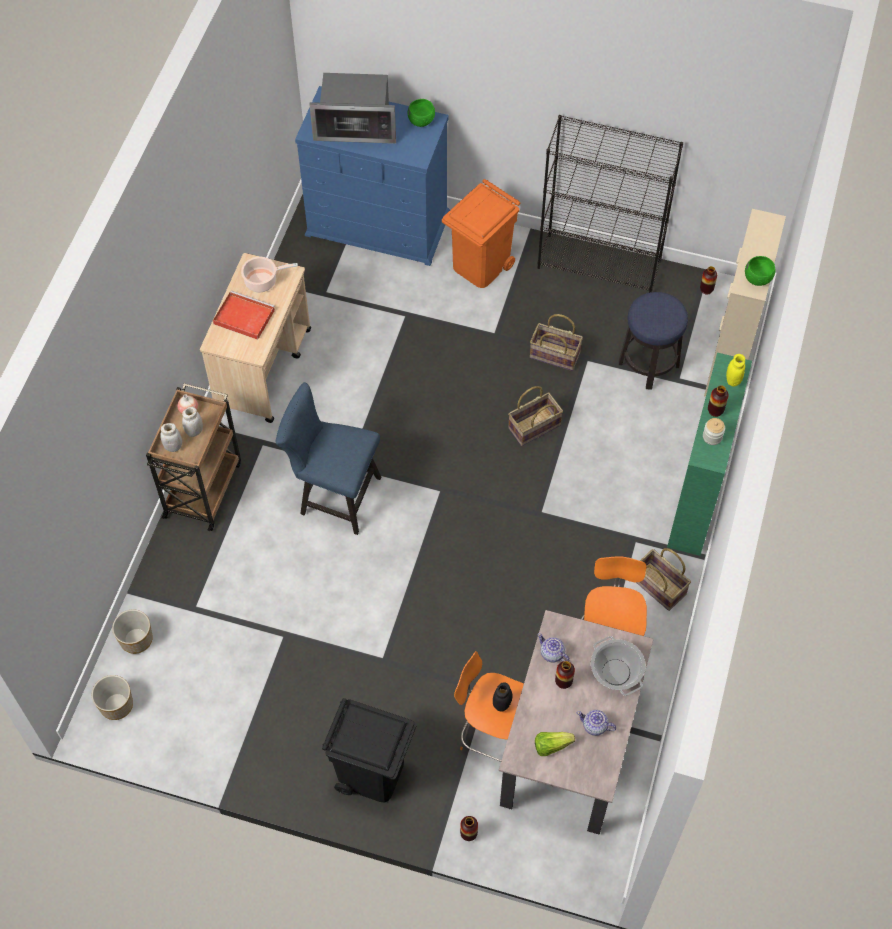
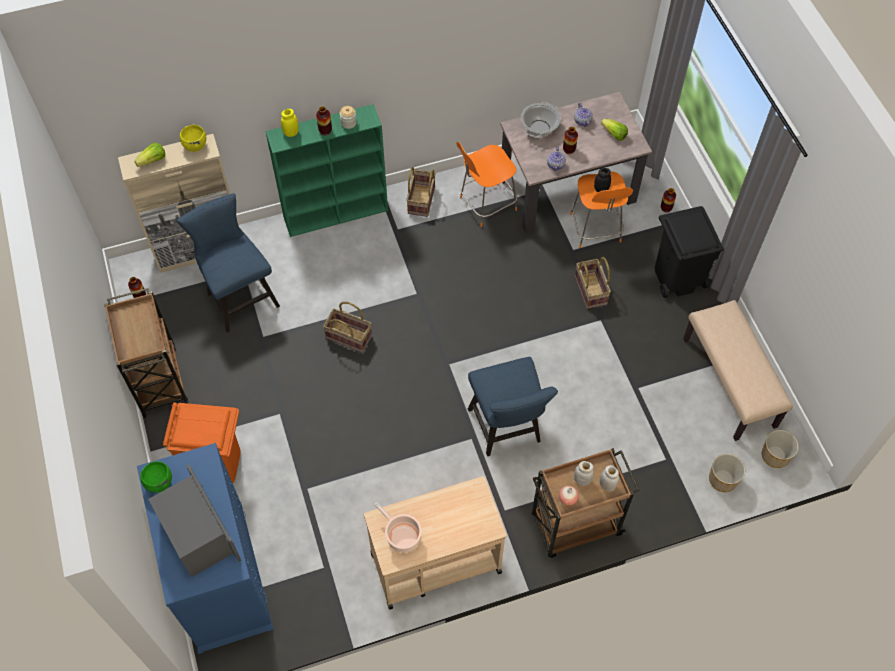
camera: 125 degrees left, 0 degrees up
red tray [213,290,275,340] -> none
basket [530,314,583,371] -> basket moved to [575,257,611,309]
black bookcase [537,115,683,293] -> brown cart [104,288,189,418]
stool [619,292,688,390] -> blue chair [176,193,280,332]
green bowl [745,256,775,286] -> yellow bowl [180,125,206,152]
none -> lettuce [135,143,165,167]
none -> beige bench [683,300,793,441]

